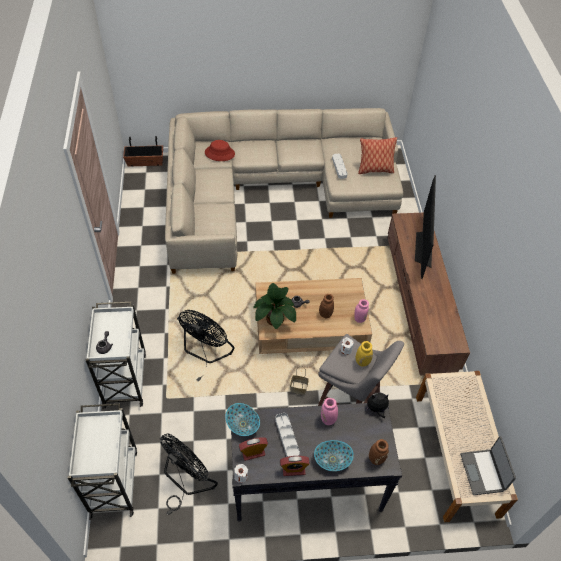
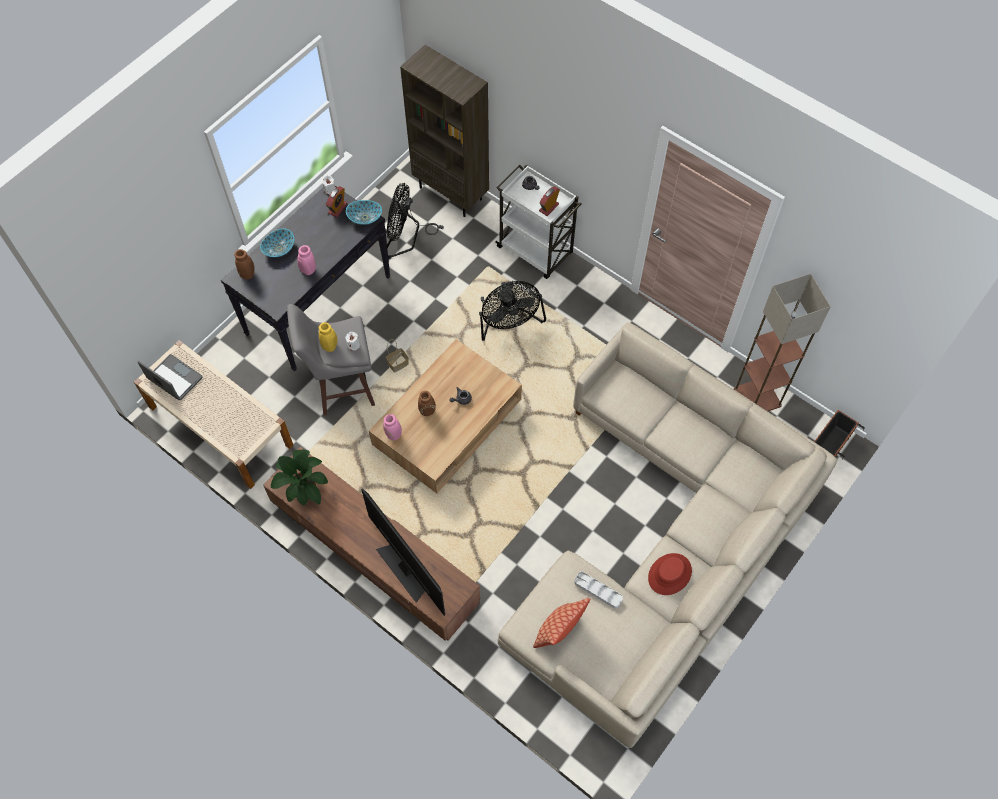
camera: 135 degrees right, 10 degrees up
white cart [68,403,137,520] -> brown bookcase [400,45,489,217]
black fan [160,433,218,515] -> black fan turned 105 degrees clockwise [387,183,444,259]
red hat [205,140,235,161] -> red hat moved to [648,553,692,595]
potted plant [254,283,296,329] -> potted plant moved to [271,450,328,505]
grey tray [275,413,300,457] -> none
alarm clock [280,456,310,476] -> alarm clock moved to [539,186,560,216]
plush toy [366,392,389,418] -> none
none -> floor lamp [734,274,831,411]

